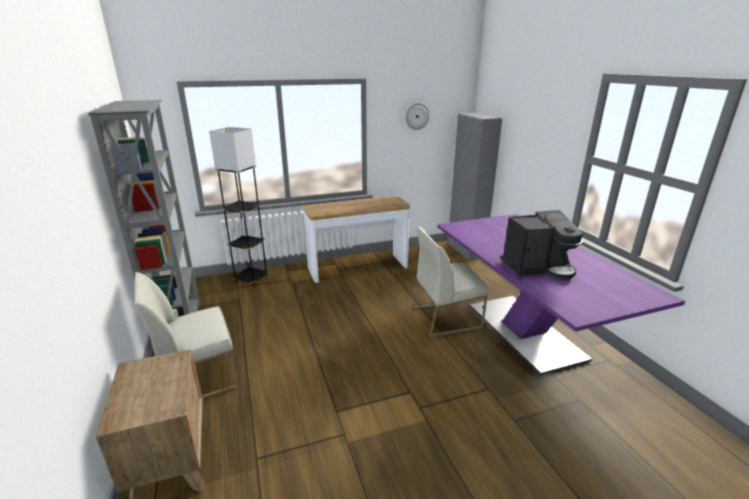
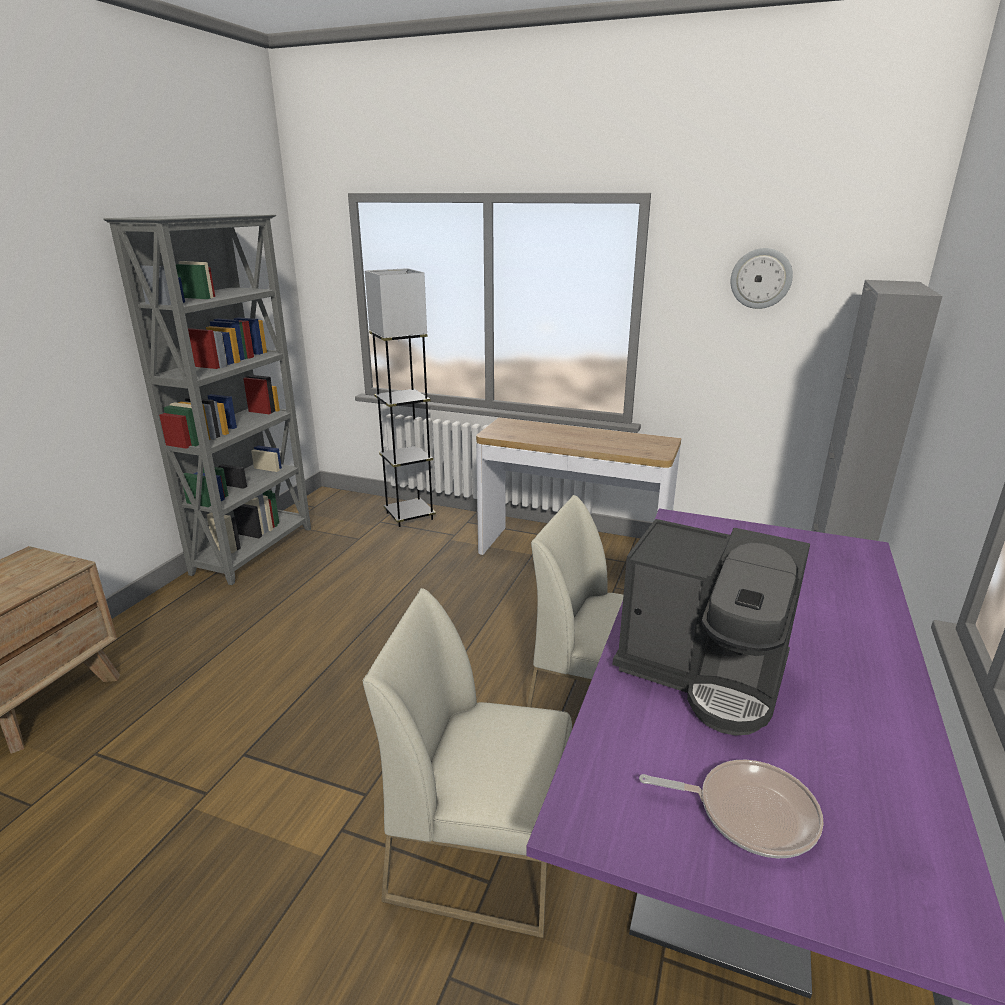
camera: 40 degrees right, 0 degrees up
white chair [135,272,238,399] -> white chair moved to [362,588,572,938]
none -> frying pan [639,760,824,858]

